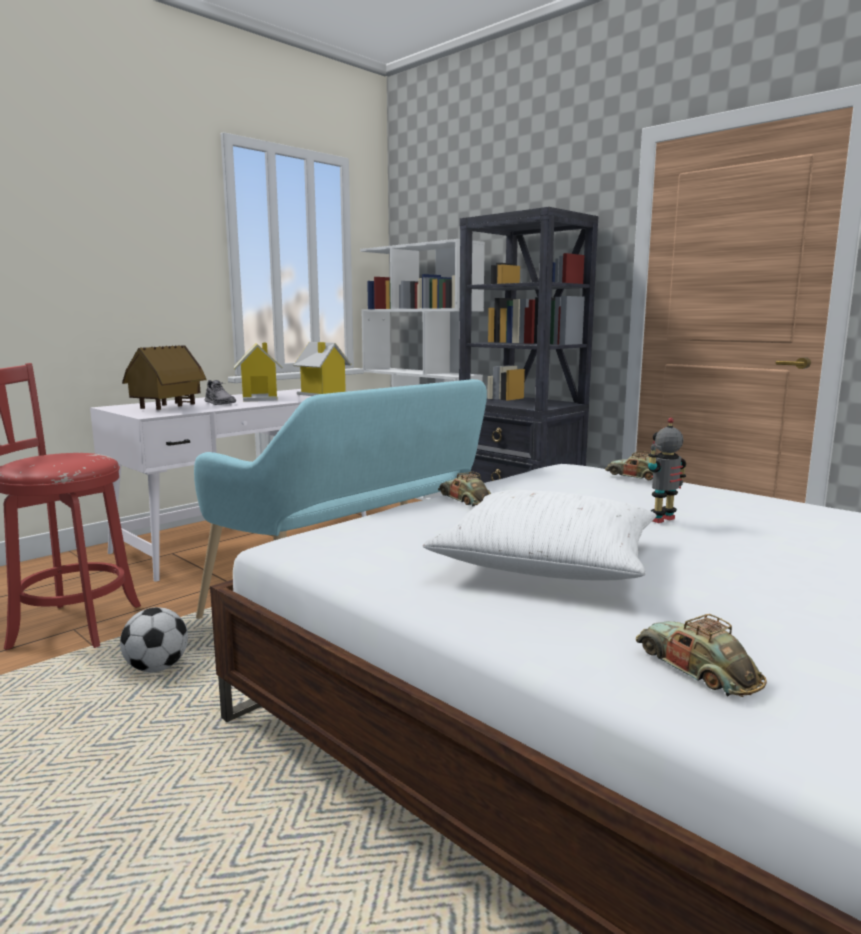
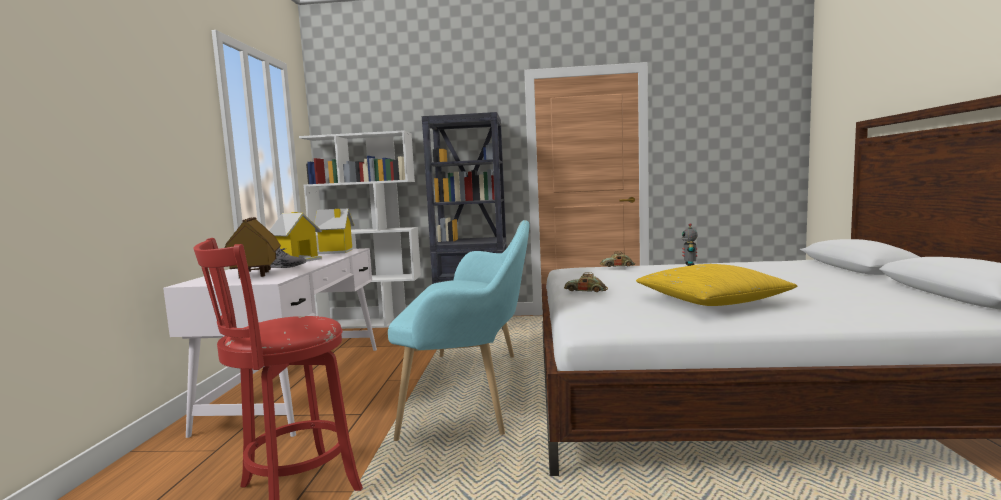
camera: 40 degrees left, 5 degrees down
football [120,607,188,672] -> none
white pillow [422,490,657,580] -> yellow pillow [636,264,797,306]
toy car [636,614,767,697] -> none

